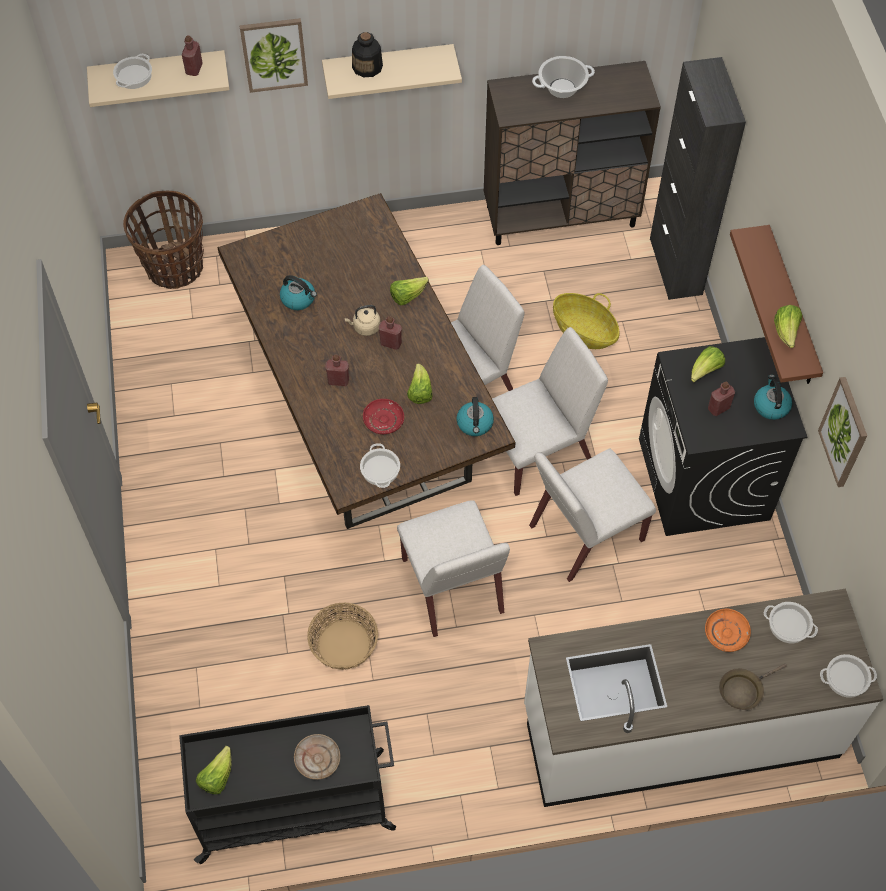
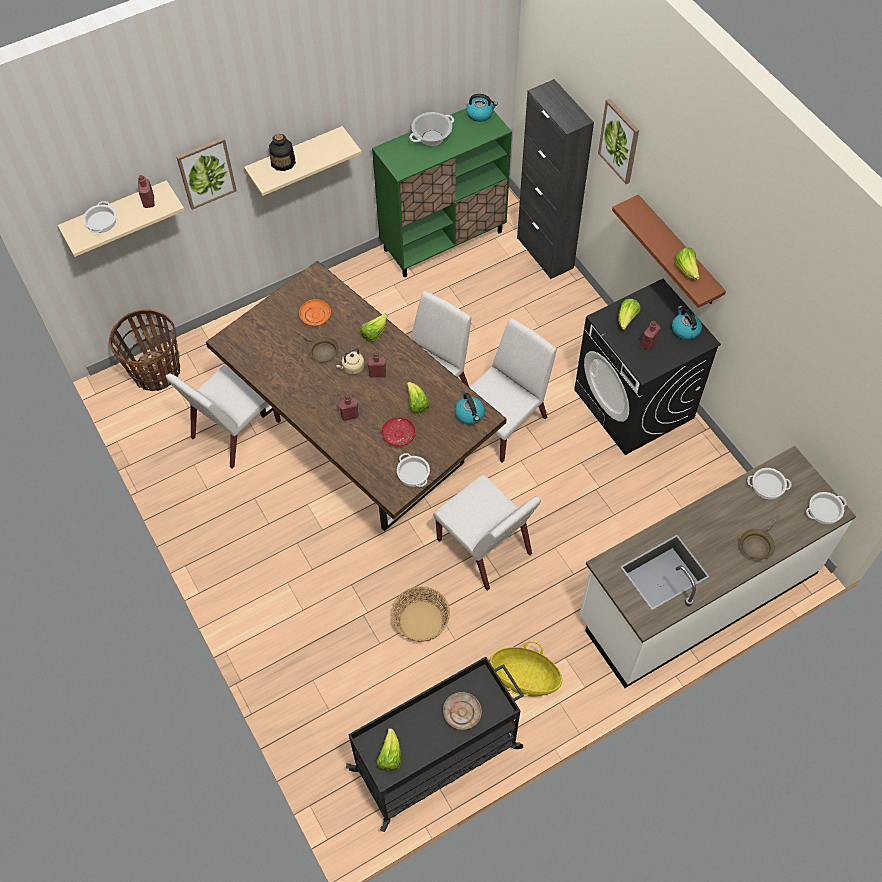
camera: 20 degrees left, 0 degrees up
kettle [280,275,317,310] -> kettle moved to [466,94,498,122]
brown cabinet [484,61,661,245] -> green cabinet [372,108,512,277]
white chair [529,448,656,582] -> white chair moved to [166,364,281,468]
basket [553,293,620,349] -> basket moved to [490,641,562,696]
orange plate [705,609,751,652] -> orange plate moved to [299,299,331,326]
picture [818,377,867,487] -> picture moved to [598,99,639,184]
none -> brown frying pan [295,330,339,362]

